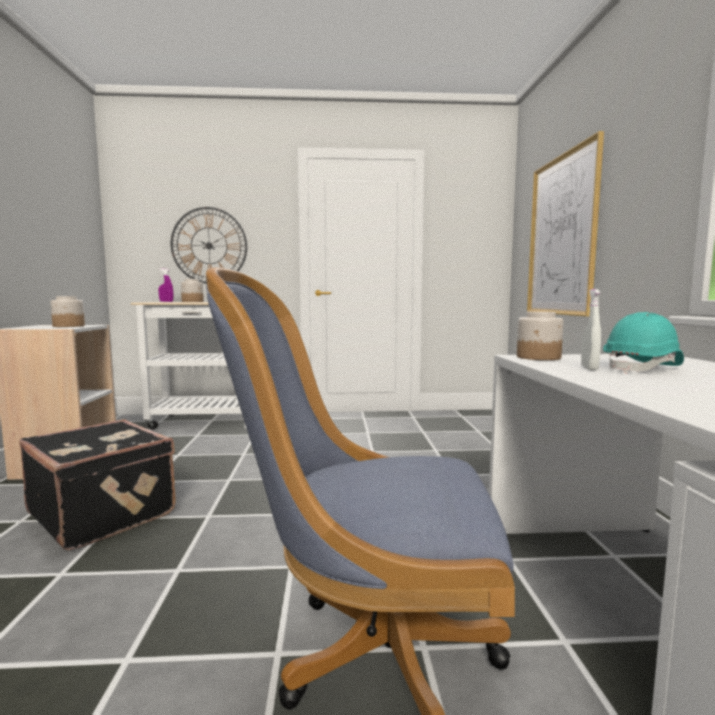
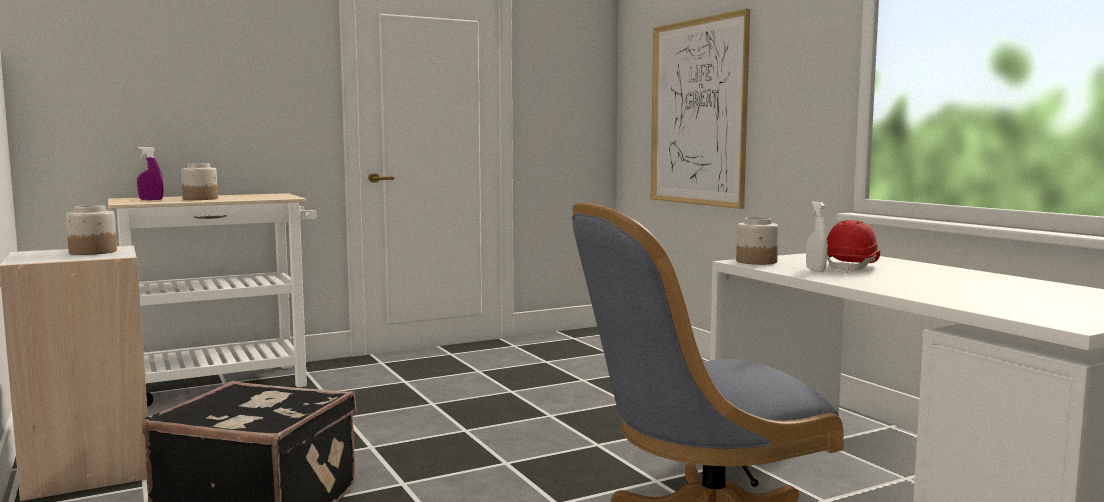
camera: 25 degrees left, 0 degrees up
wall clock [171,207,247,284] -> none
turquoise hard hat [603,312,684,373] -> red hard hat [827,220,880,273]

